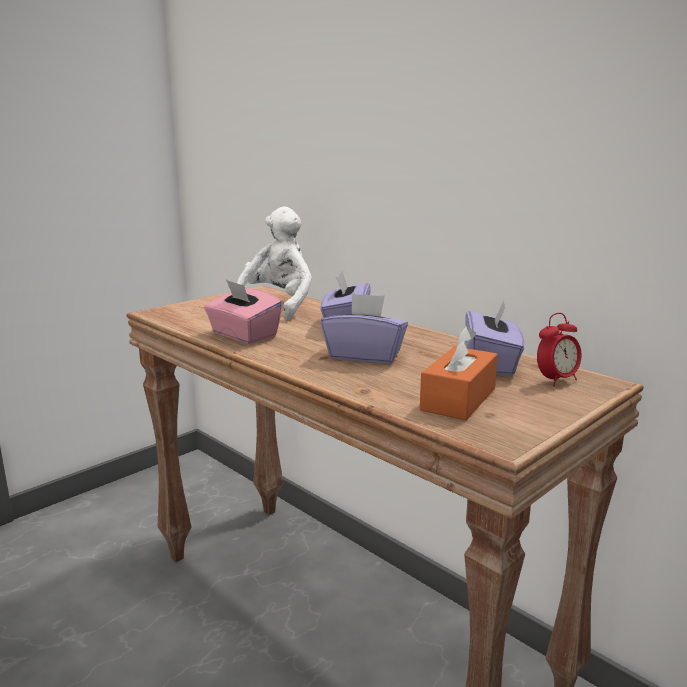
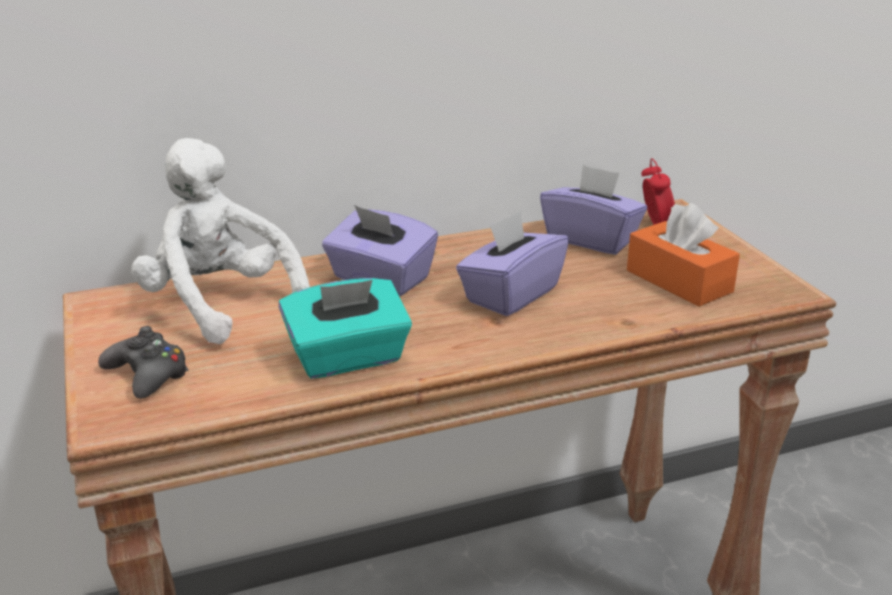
camera: 65 degrees left, 10 degrees up
pink tissue box [204,280,283,344] -> turquoise tissue box [279,278,412,379]
none -> black game controller [98,326,189,399]

